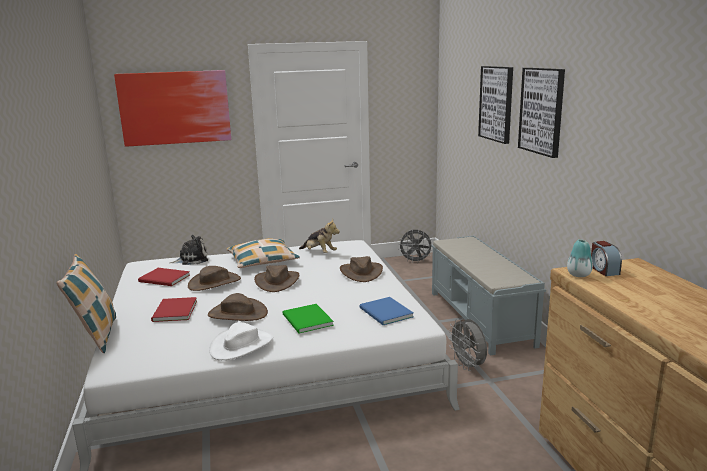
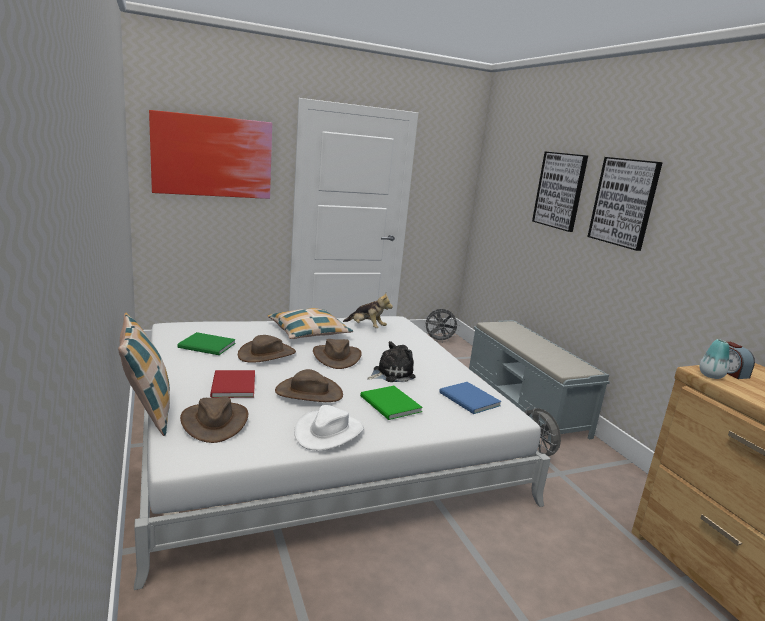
camera: 10 degrees left, 0 degrees up
red book [138,268,190,286] -> green book [177,332,236,355]
plush toy [170,235,208,265] -> plush toy moved to [368,341,416,382]
brown hat [340,256,383,282] -> brown hat moved to [180,397,248,443]

